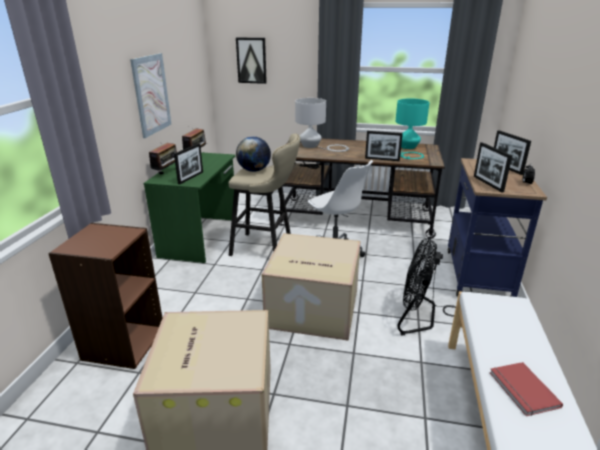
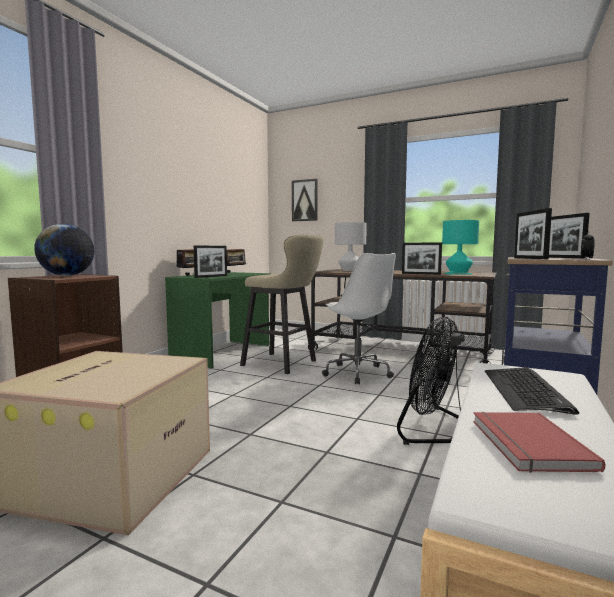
camera: 15 degrees right, 20 degrees down
picture [130,53,171,138] -> none
globe [236,137,271,172] -> globe moved to [34,224,94,276]
cardboard box [261,233,361,341] -> none
none -> keyboard [485,367,579,415]

